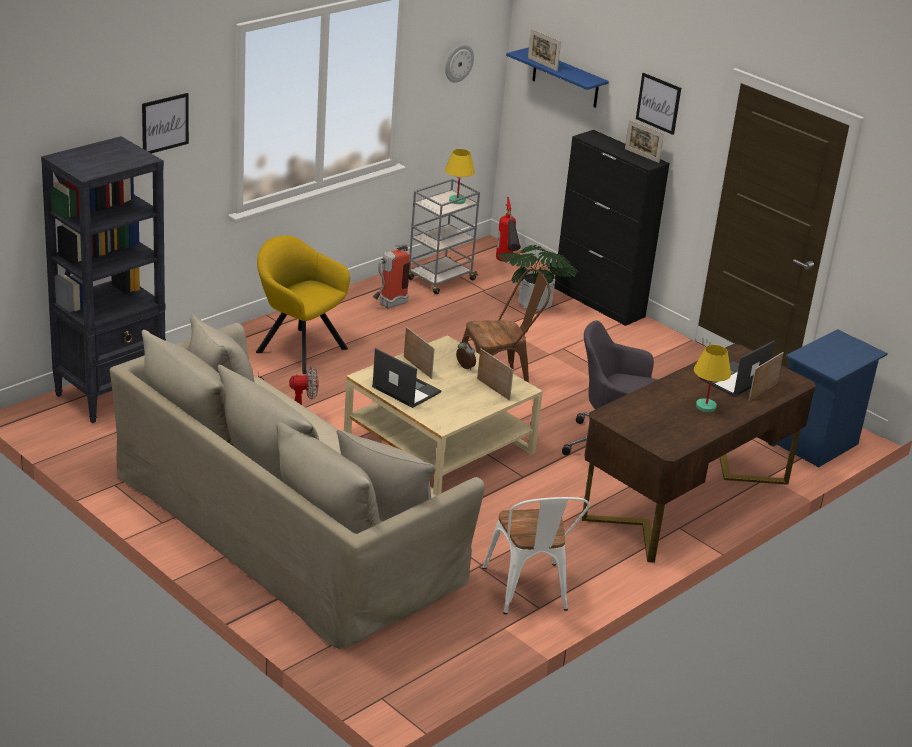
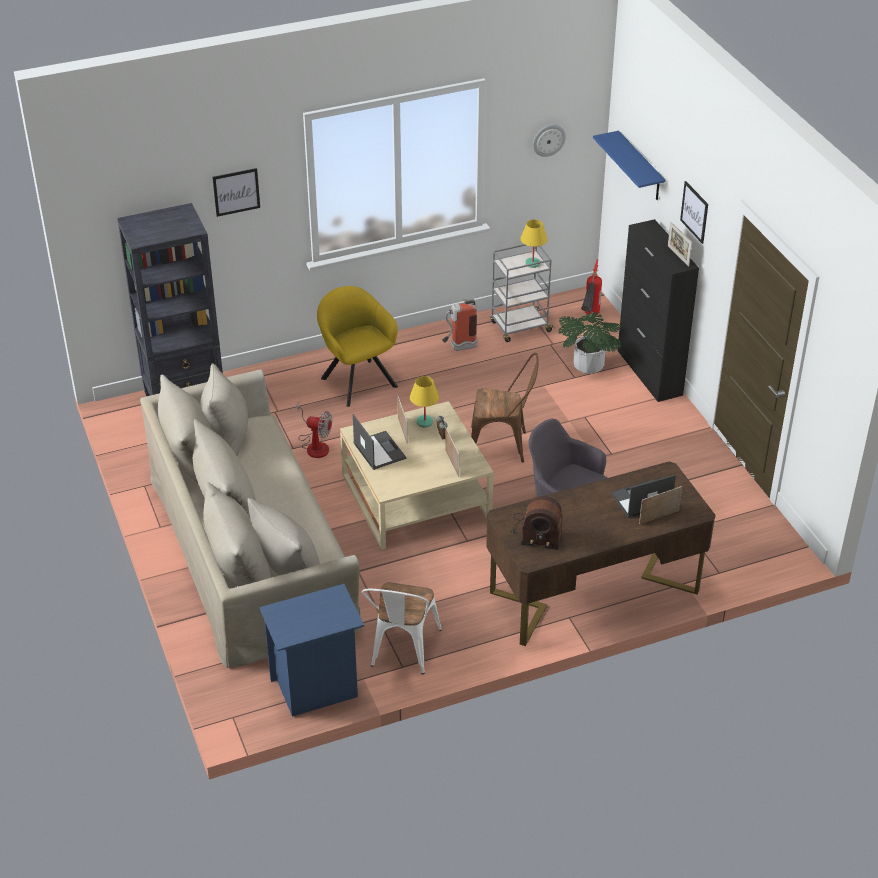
camera: 25 degrees right, 10 degrees up
picture frame [528,29,561,71] -> none
yellow table lamp [694,345,731,412] -> yellow table lamp moved to [410,376,439,428]
blue nightstand [772,329,888,467] -> blue nightstand moved to [259,584,364,717]
none -> radio [511,496,563,550]

